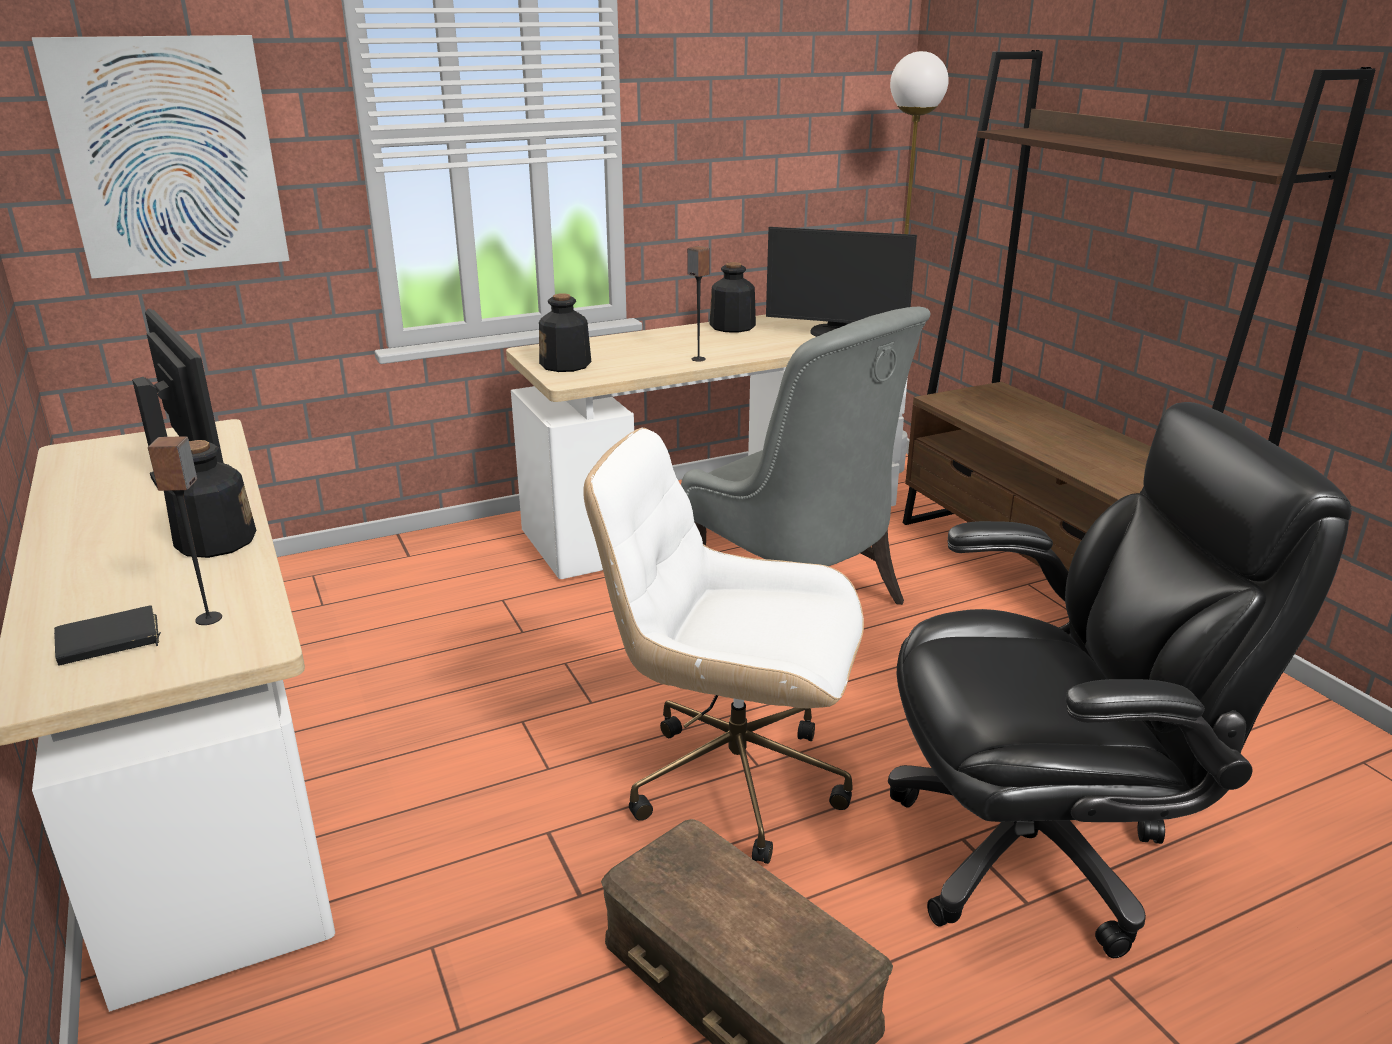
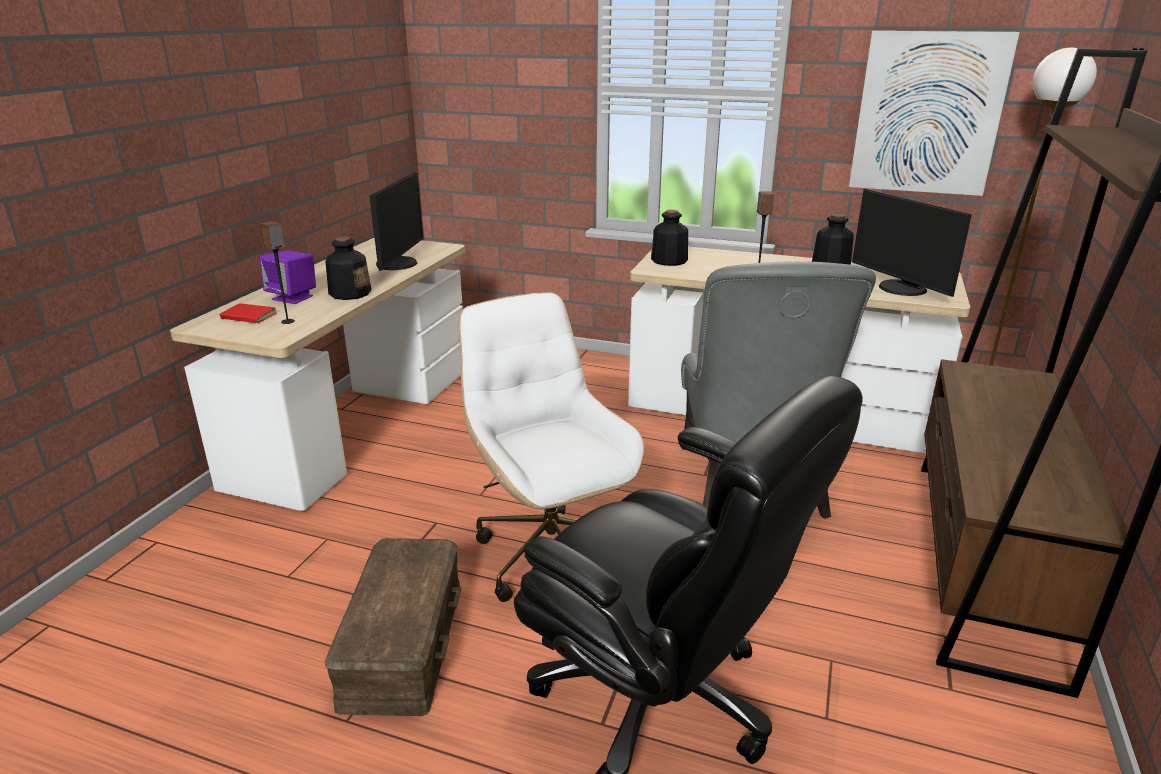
camera: 45 degrees right, 0 degrees up
picture [32,35,290,279] -> picture moved to [849,31,1020,196]
black book [54,605,161,666] -> red book [219,304,277,323]
none -> purple speaker [260,250,316,304]

